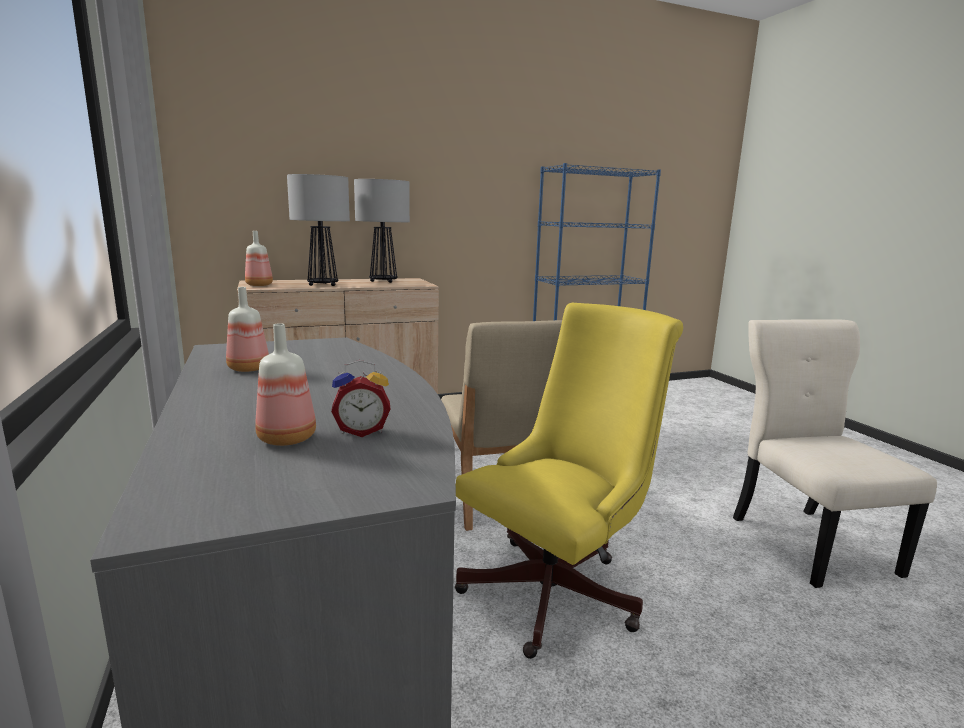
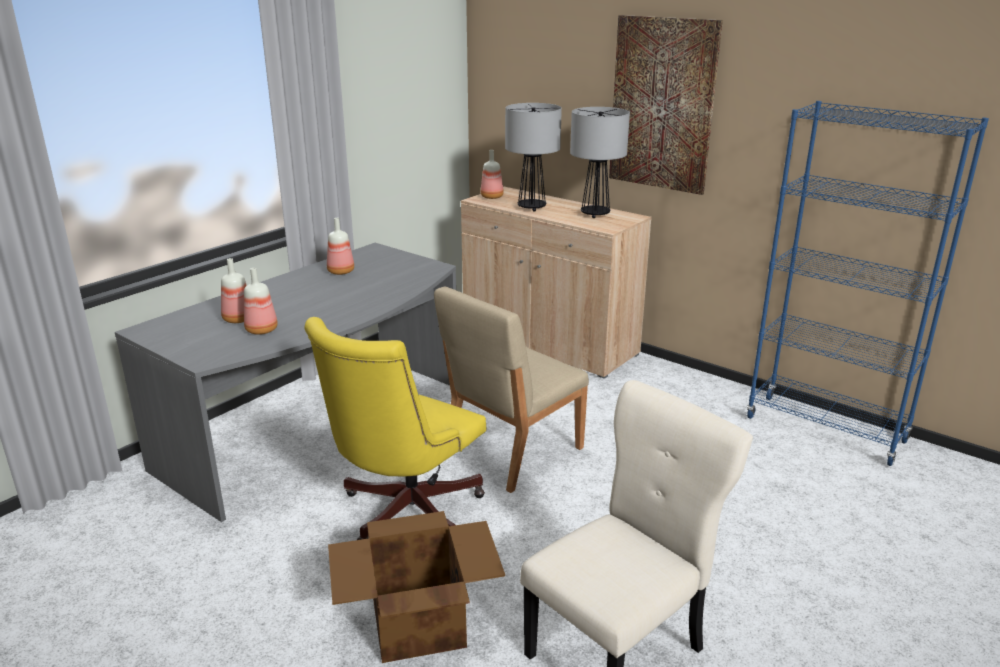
camera: 60 degrees right, 10 degrees up
alarm clock [331,360,390,437] -> bottle [244,268,278,335]
yellow office chair [455,303,683,659] -> yellow office chair turned 105 degrees clockwise [304,317,486,540]
none -> cardboard box [328,511,505,663]
none -> picture [609,15,723,195]

